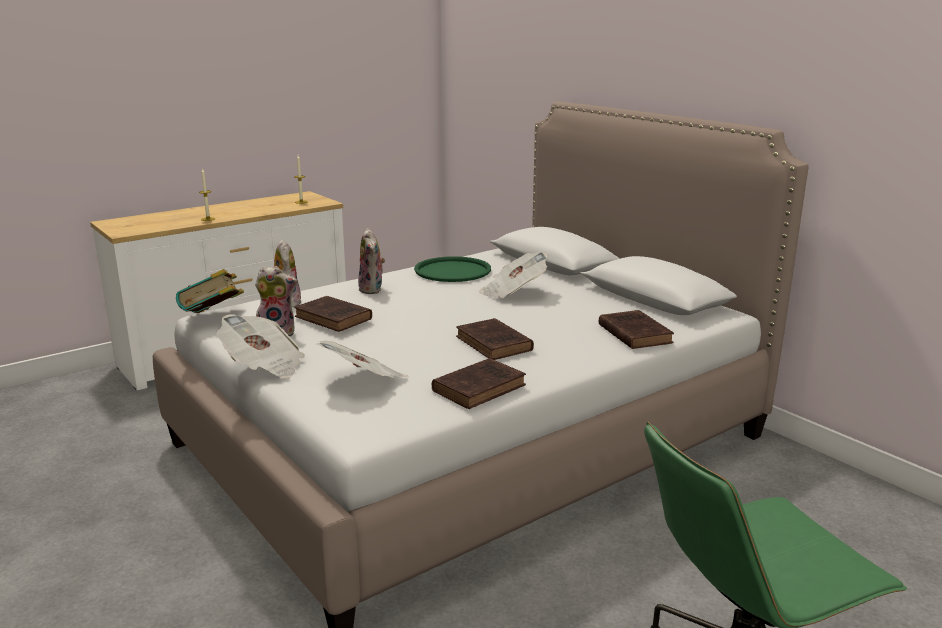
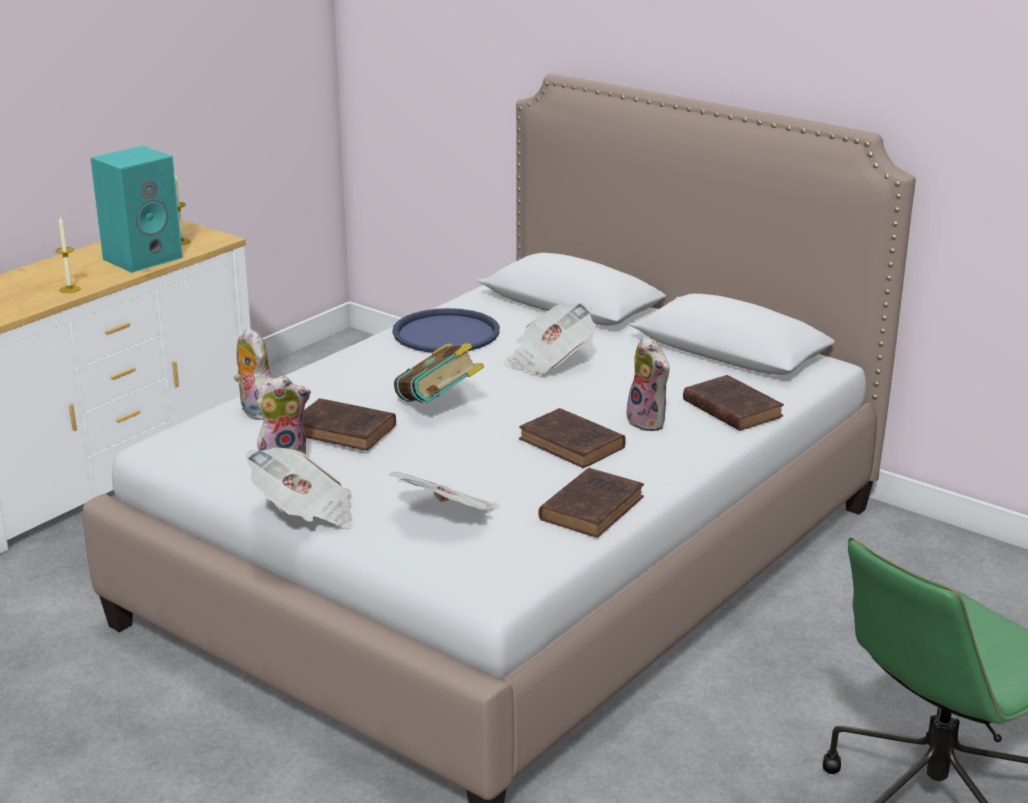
camera: 15 degrees left, 5 degrees up
book [176,269,244,313] -> book moved to [394,343,484,403]
plush toy [358,228,385,294] -> plush toy moved to [626,336,670,431]
green tray [414,256,491,282] -> blue tray [392,308,500,353]
none -> turquoise speaker [90,146,183,273]

